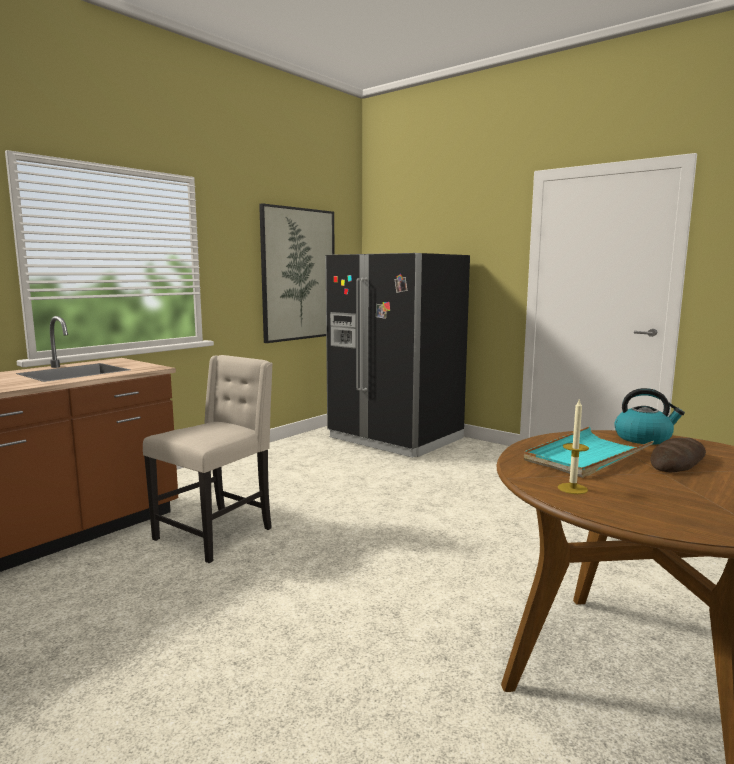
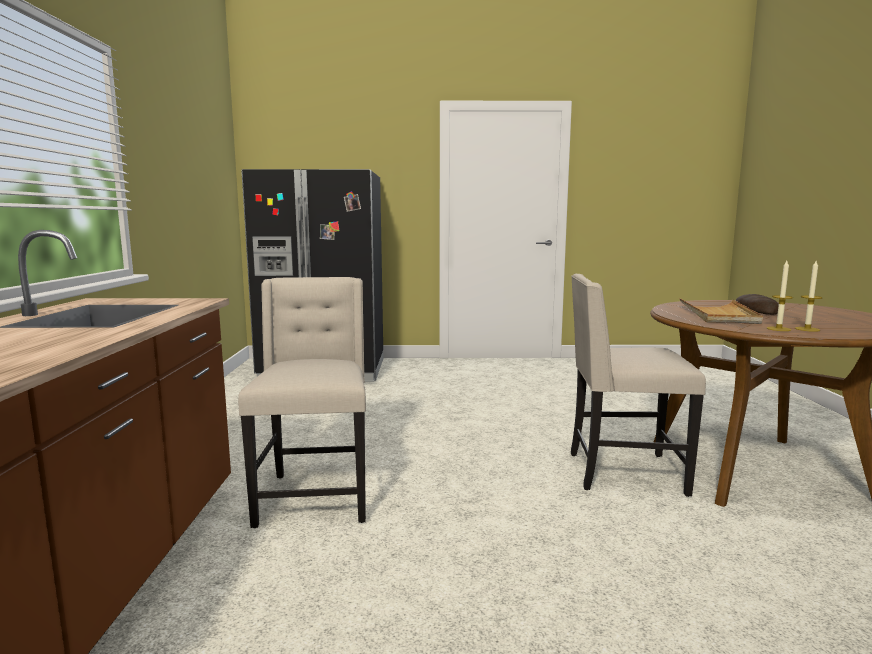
camera: 40 degrees left, 0 degrees up
picture [259,203,335,343] -> none
turquoise tray [524,426,654,478] -> beige tray [679,298,763,324]
kettle [614,388,685,445] -> none
none -> beige chair [571,274,706,497]
none -> candle [795,261,823,332]

